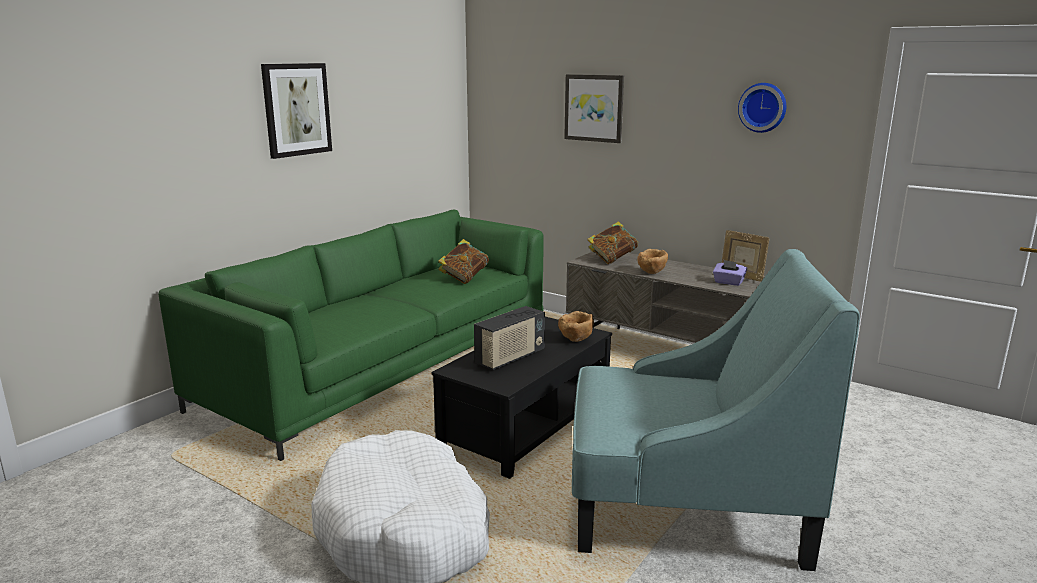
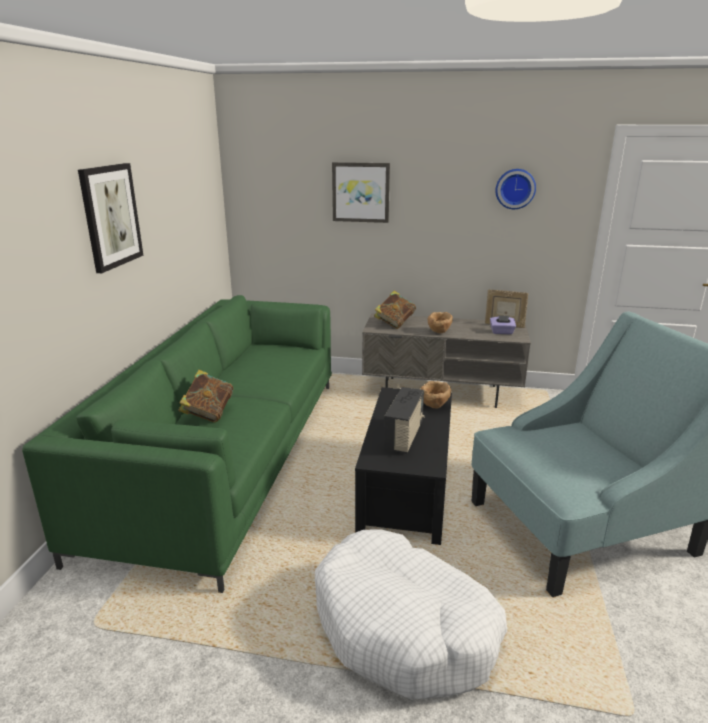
camera: 25 degrees left, 5 degrees up
book [438,239,489,284] -> book moved to [179,370,233,423]

